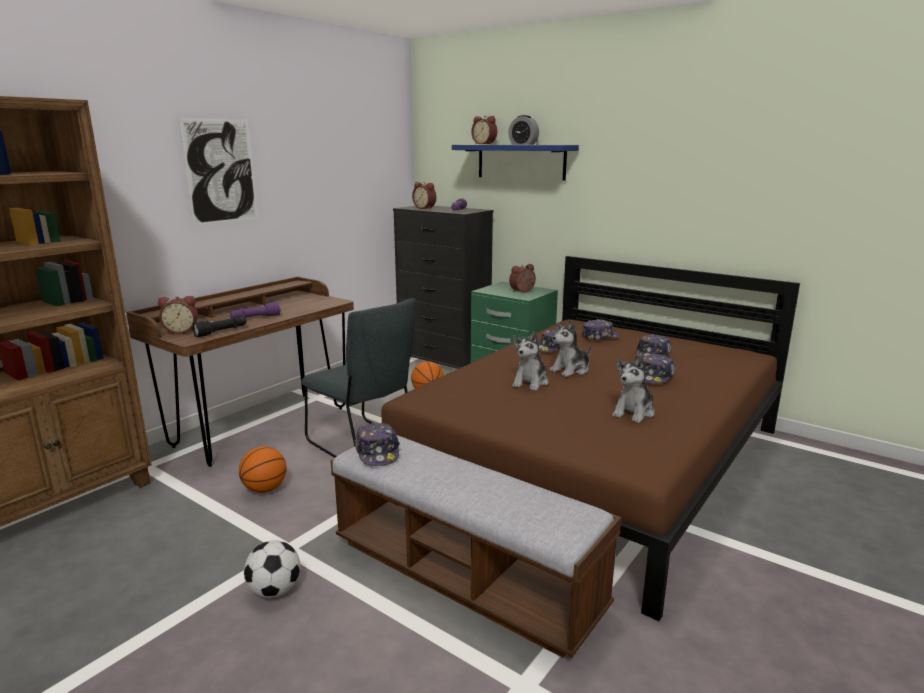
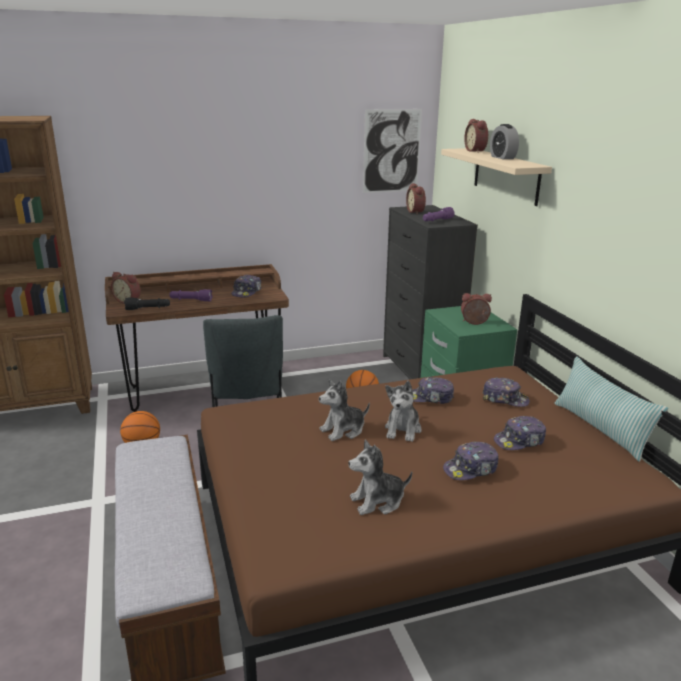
camera: 35 degrees right, 5 degrees up
picture [179,118,258,226] -> picture moved to [363,109,422,193]
football [244,540,300,598] -> none
cap [355,423,400,466] -> cap moved to [231,274,261,297]
blue shelf [452,145,579,181] -> beige shelf [441,148,552,206]
plush toy [549,321,591,377] -> plush toy turned 75 degrees counterclockwise [385,381,422,442]
none -> pillow [554,356,668,462]

